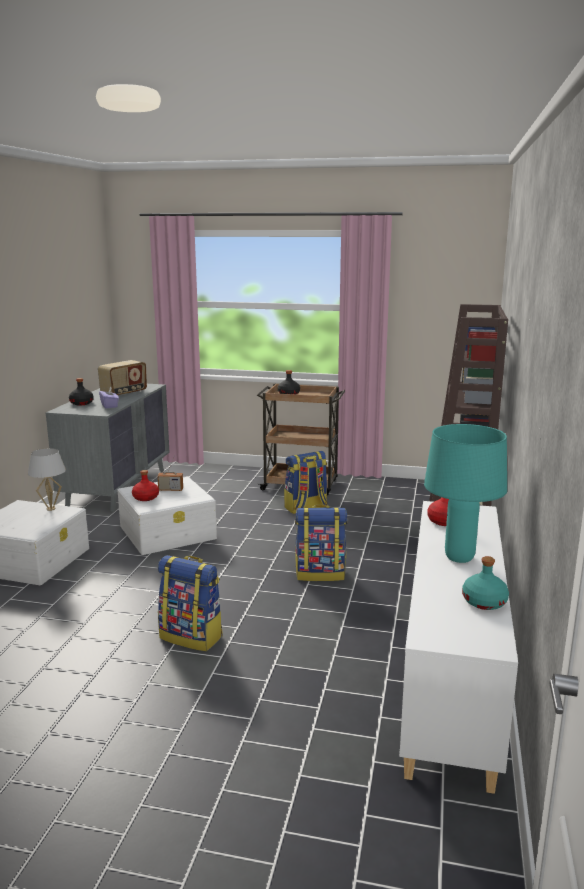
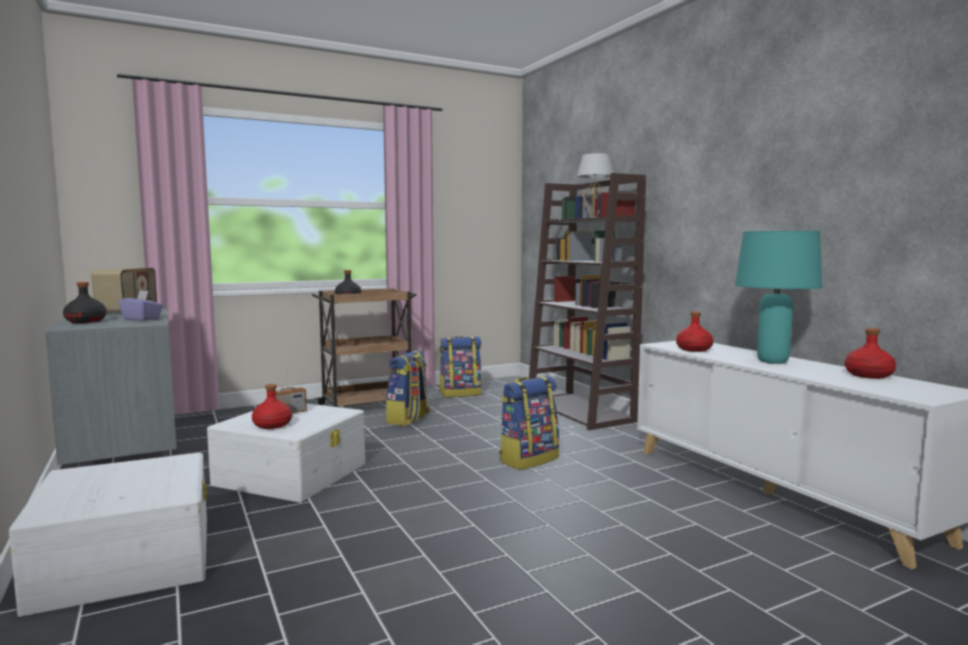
camera: 40 degrees left, 10 degrees down
white table lamp [28,448,66,511] -> white table lamp moved to [577,153,613,218]
backpack [158,555,223,651] -> backpack moved to [439,336,482,397]
turquoise bottle [462,556,509,610] -> red bottle [845,328,896,379]

